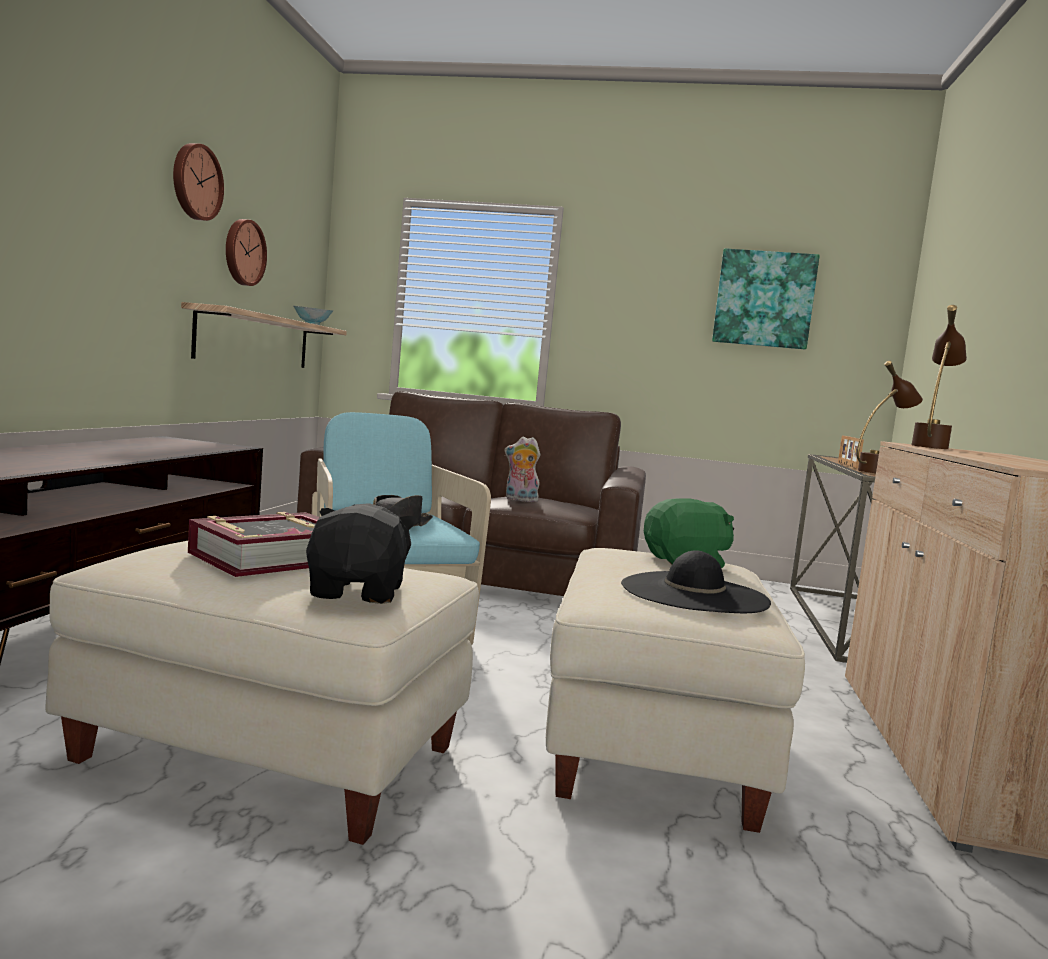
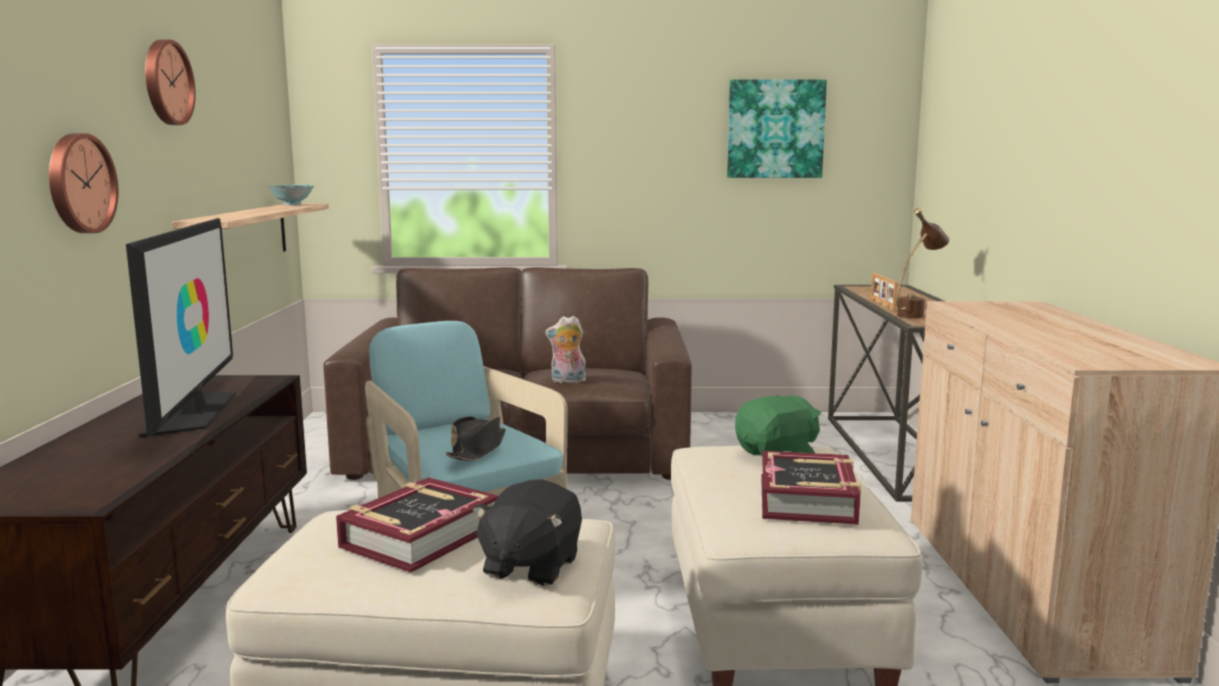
camera: 10 degrees left, 5 degrees up
wall clock [226,219,267,286] -> wall clock moved to [49,133,118,233]
black plush toy [306,503,418,604] -> black plush toy turned 150 degrees counterclockwise [472,479,582,586]
black hat [621,550,771,613] -> book [761,451,861,525]
brown table lamp [911,305,967,449] -> none
none -> television [126,218,236,437]

